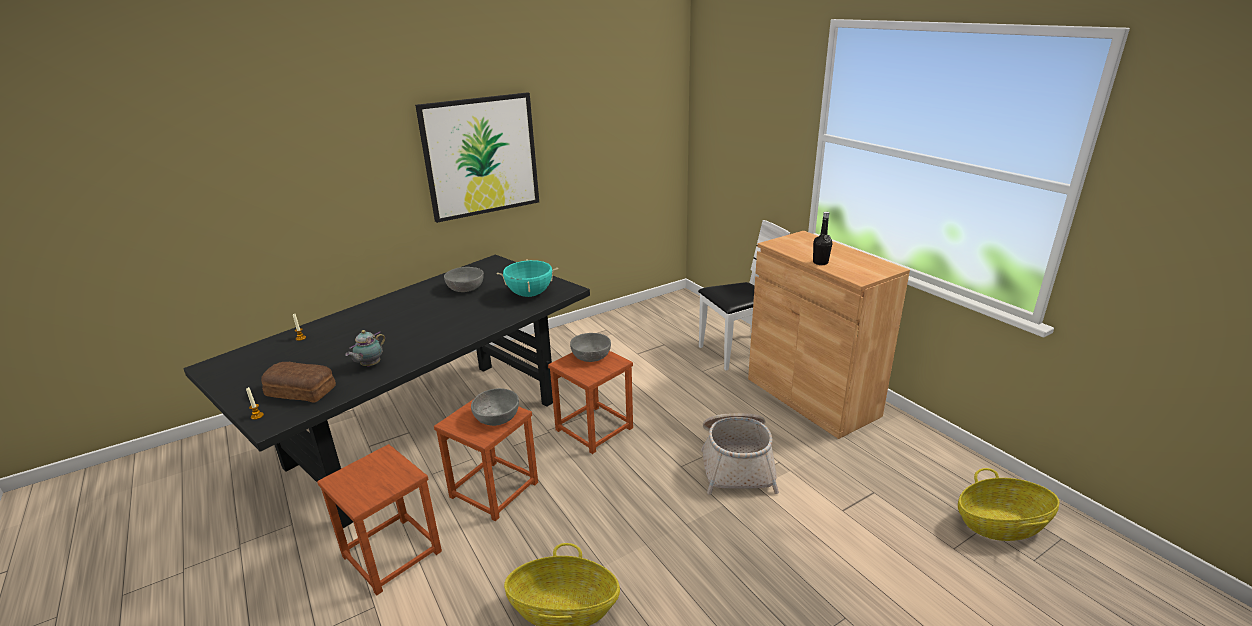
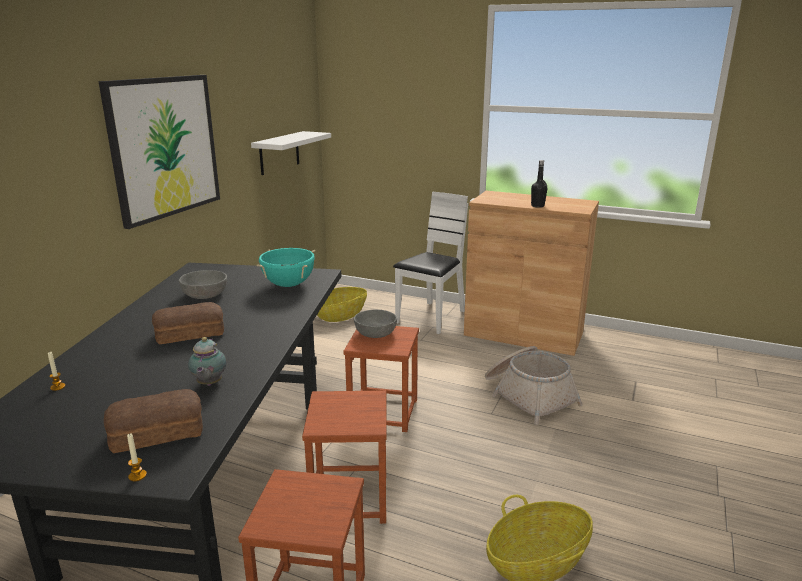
camera: 35 degrees left, 5 degrees down
grey bowl [471,388,519,426] -> none
basket [958,468,1060,541] -> basket moved to [317,287,367,322]
none -> bread [152,302,224,344]
none -> white shelf [251,131,331,175]

